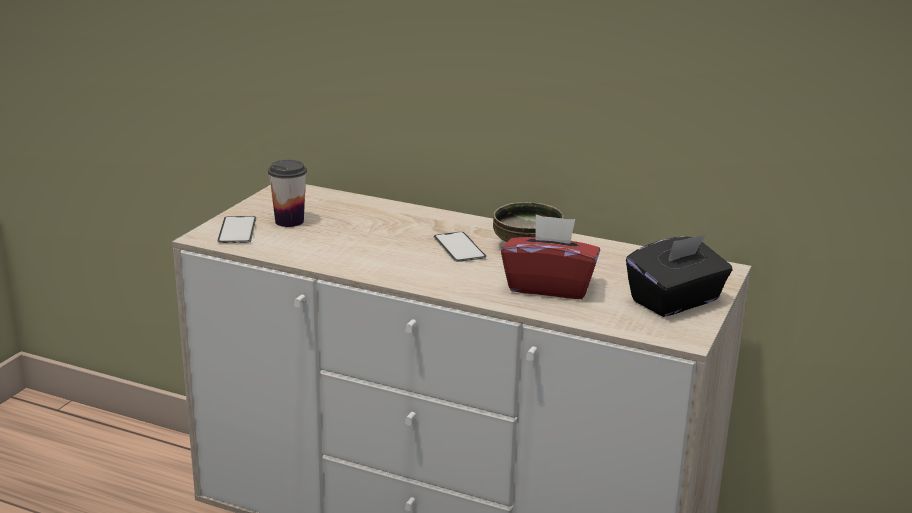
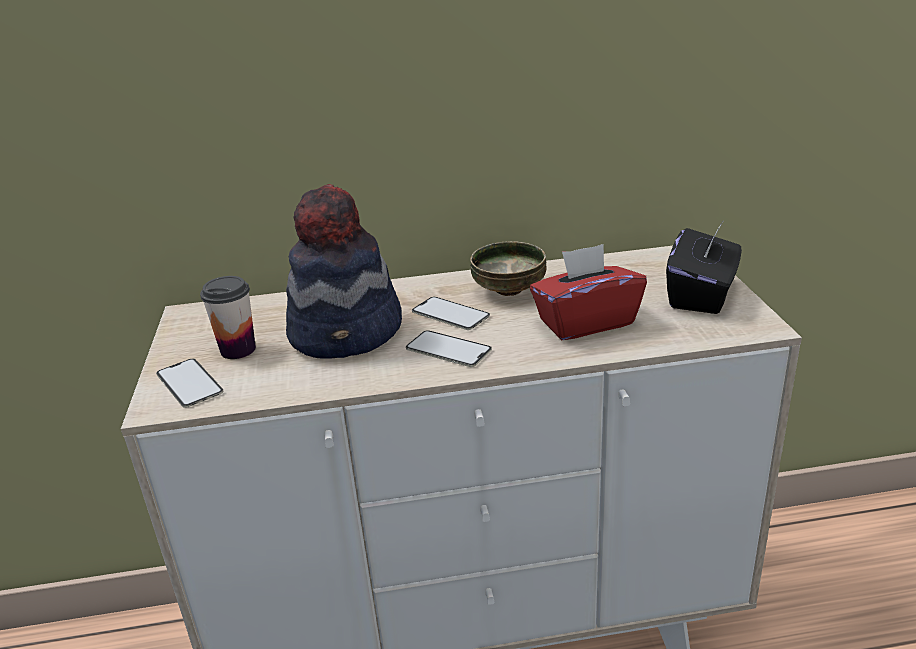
camera: 30 degrees left, 5 degrees up
none -> hat [286,184,402,358]
none -> phone [406,330,492,367]

